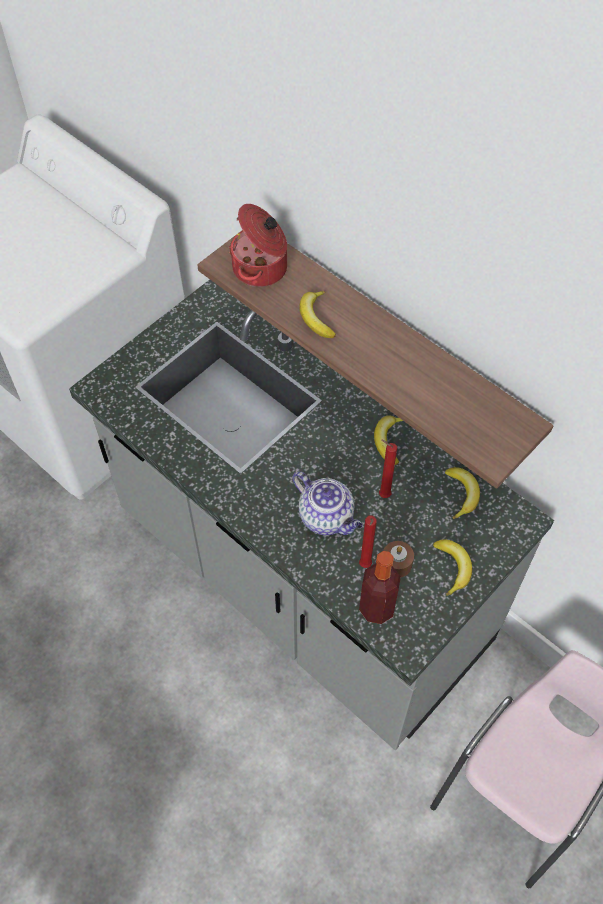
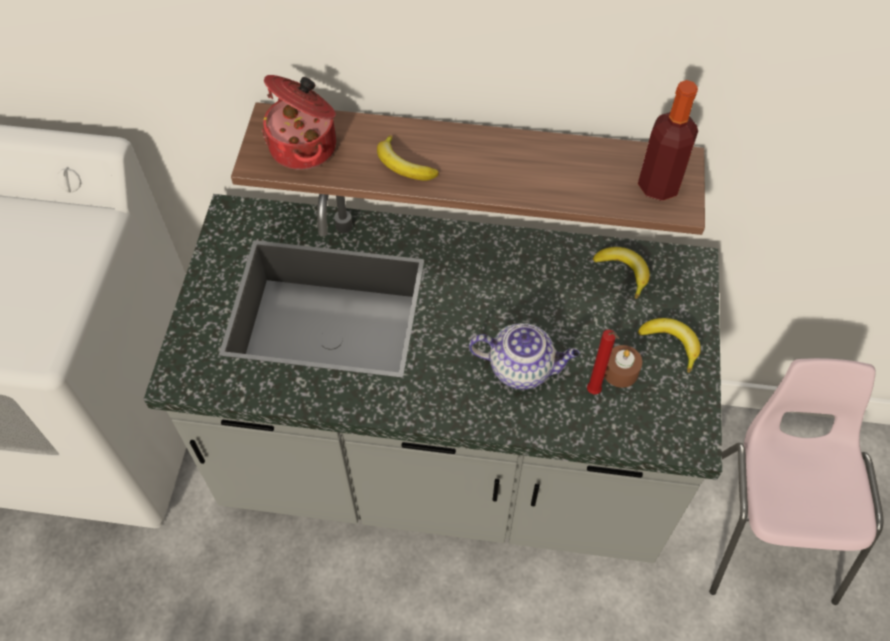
camera: 35 degrees left, 0 degrees up
bottle [359,551,401,624] -> bottle moved to [638,80,698,201]
banana [374,415,403,465] -> none
red candle [379,440,397,498] -> none

